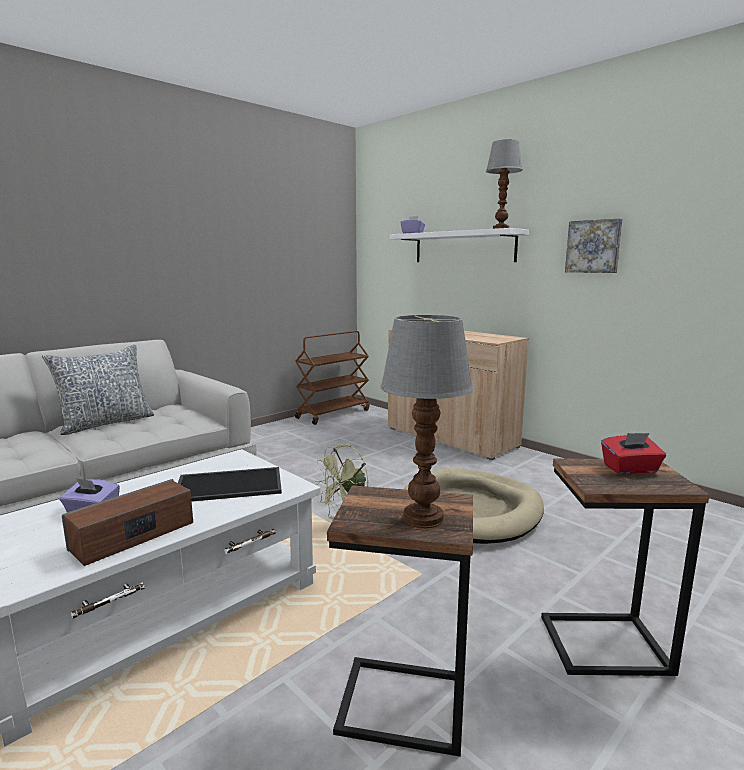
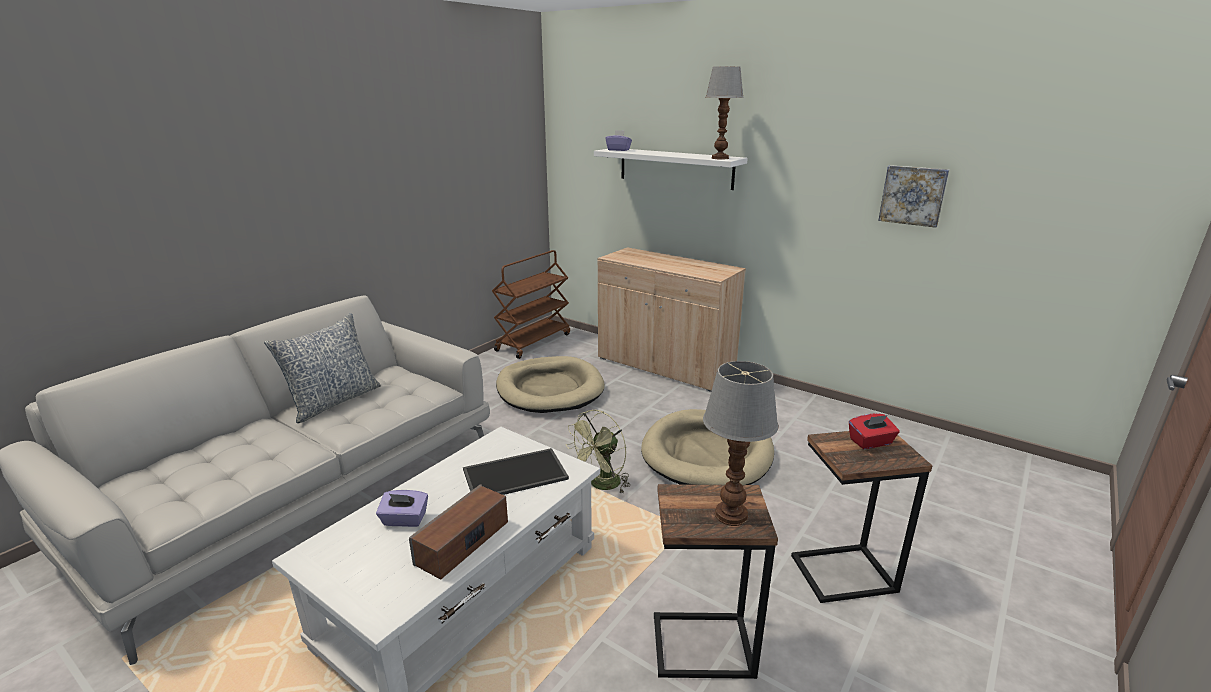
camera: 10 degrees left, 10 degrees up
picture [565,218,623,273] -> picture moved to [878,165,949,228]
none -> beige dog bed [496,356,605,413]

